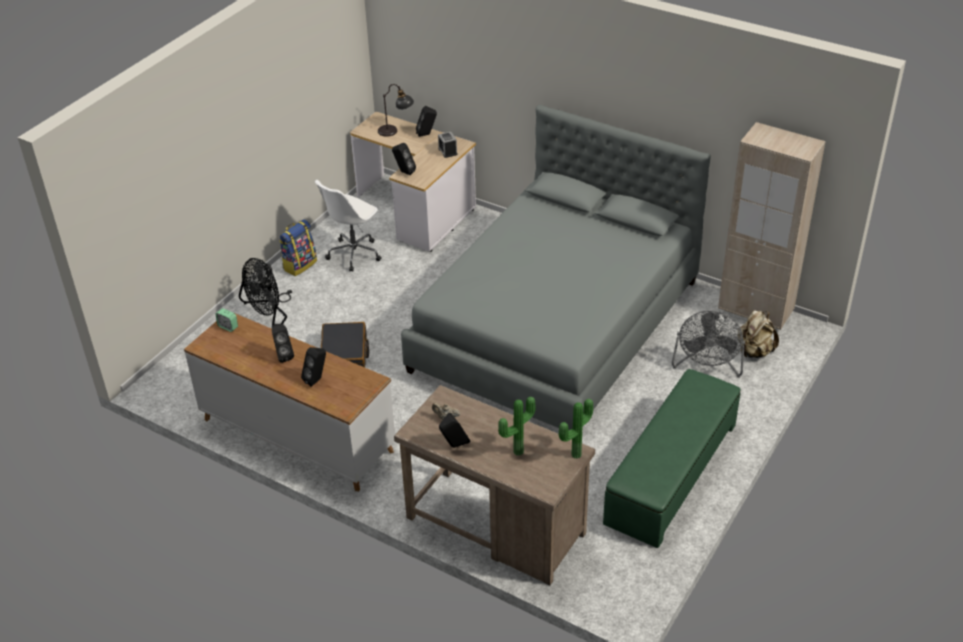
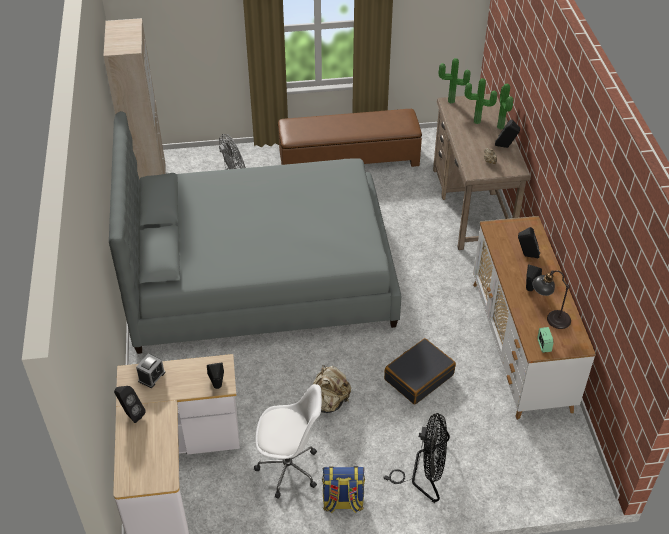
camera: 130 degrees left, 5 degrees up
grey table lamp [378,84,414,137] -> grey table lamp moved to [532,270,571,329]
green bench [603,369,741,548] -> brown bench [278,109,422,167]
beige backpack [738,310,779,358] -> beige backpack moved to [313,365,351,413]
none -> potted plant [497,84,513,129]

